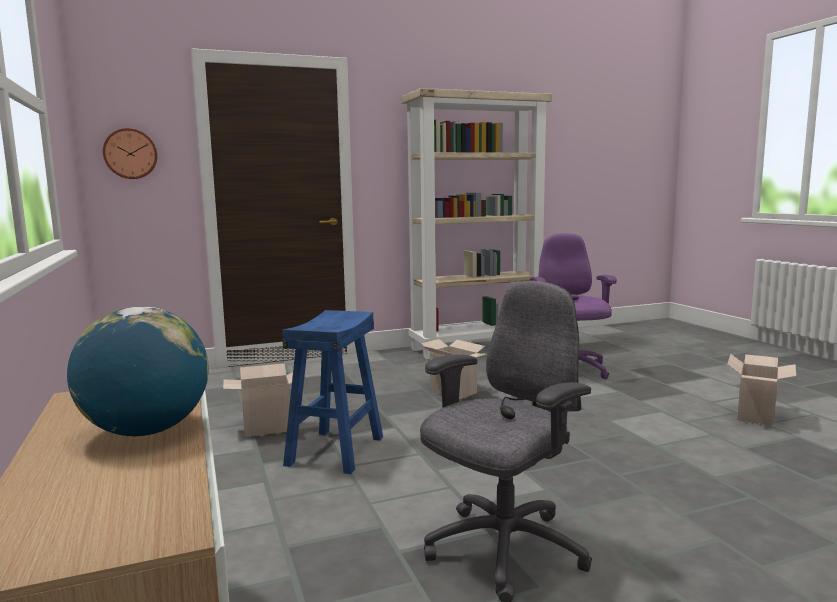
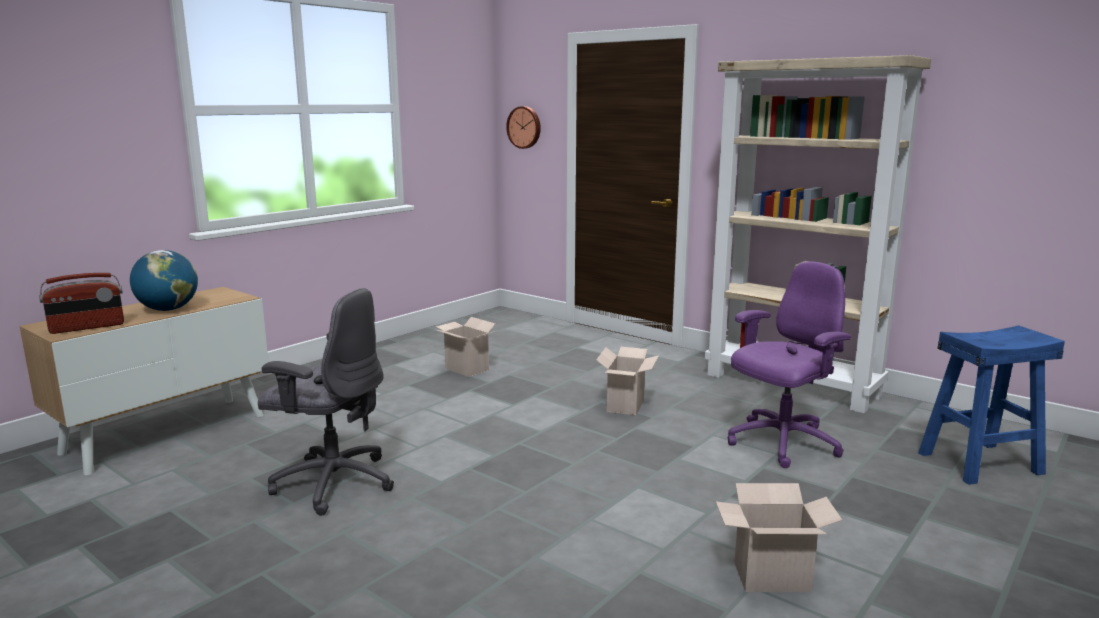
camera: 60 degrees right, 5 degrees up
blue stool [282,310,383,474] -> blue stool moved to [918,325,1065,485]
none -> radio [39,273,124,334]

